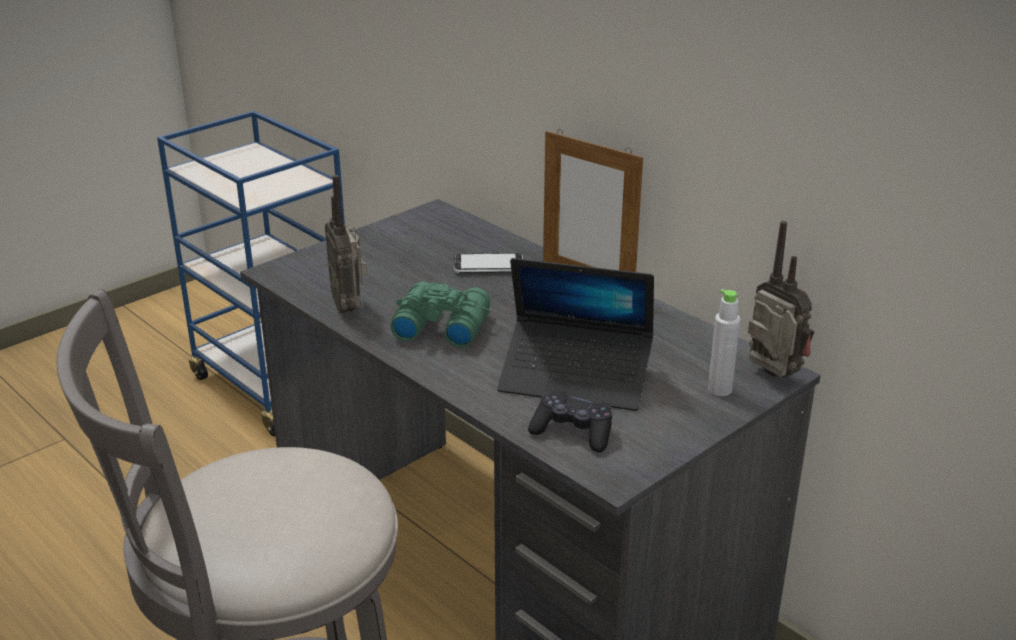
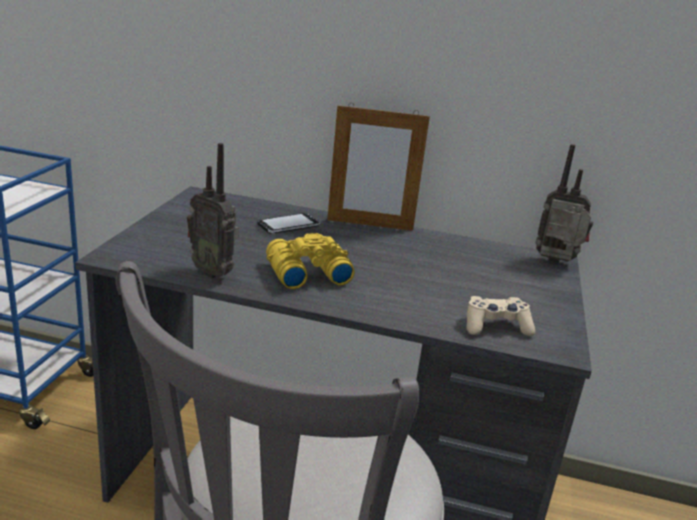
camera: 35 degrees left, 5 degrees down
green binoculars [390,282,490,348] -> yellow binoculars [266,233,355,289]
laptop [497,258,654,411] -> none
black game controller [528,390,612,453] -> beige game controller [467,296,535,336]
grey bottle [708,289,740,396] -> none

